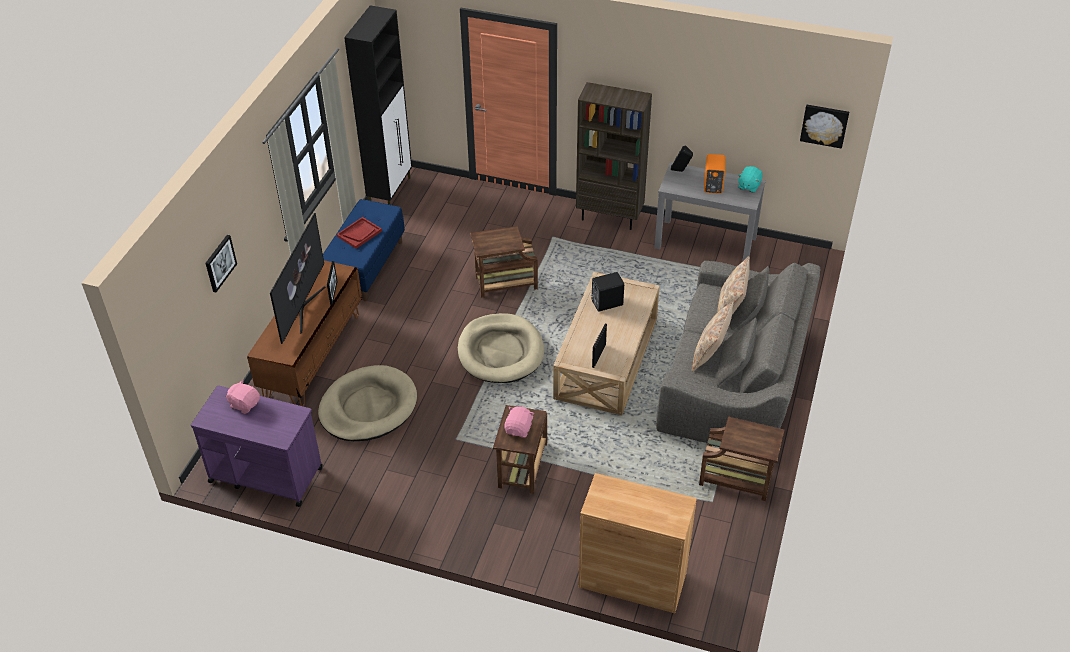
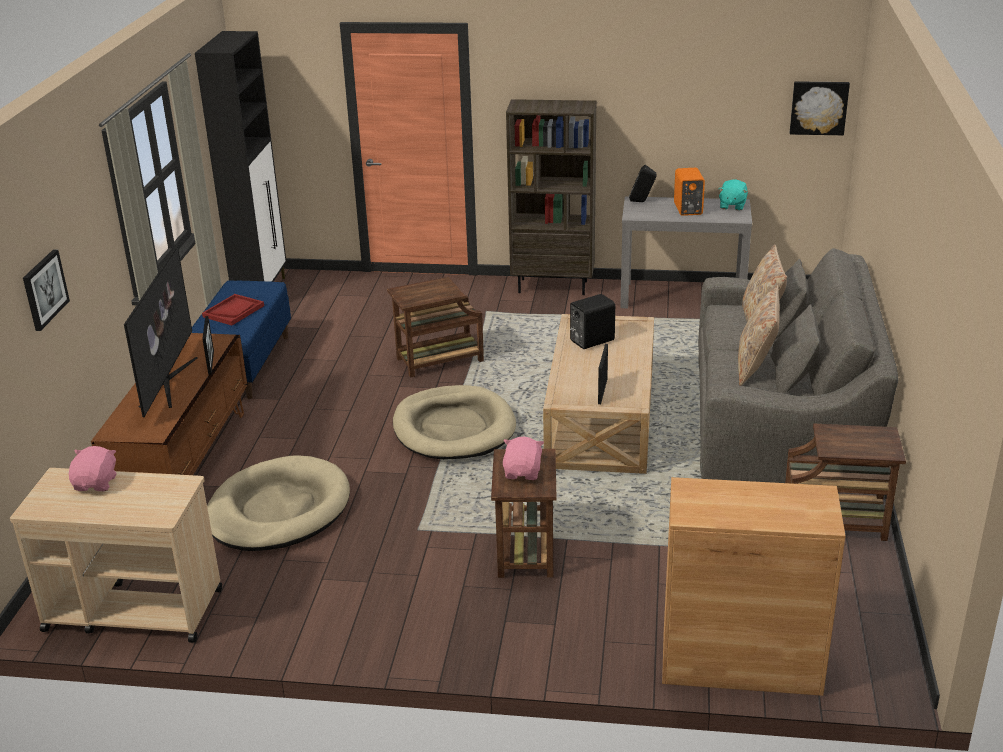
camera: 10 degrees left, 15 degrees down
purple cart [191,385,323,507] -> beige cart [10,468,222,643]
pink plush toy [226,380,260,414] -> pink plush toy turned 75 degrees clockwise [69,446,117,491]

